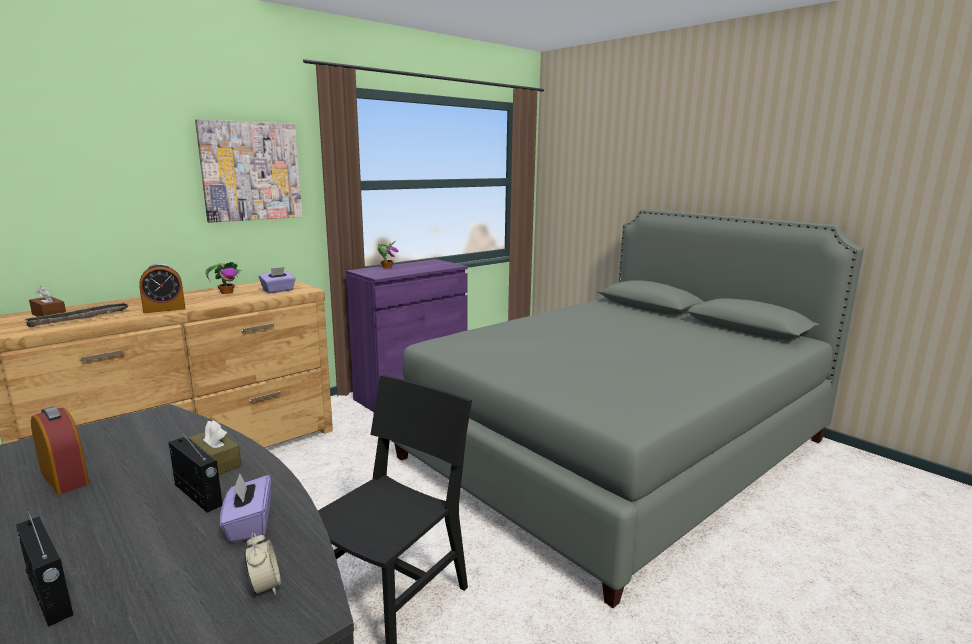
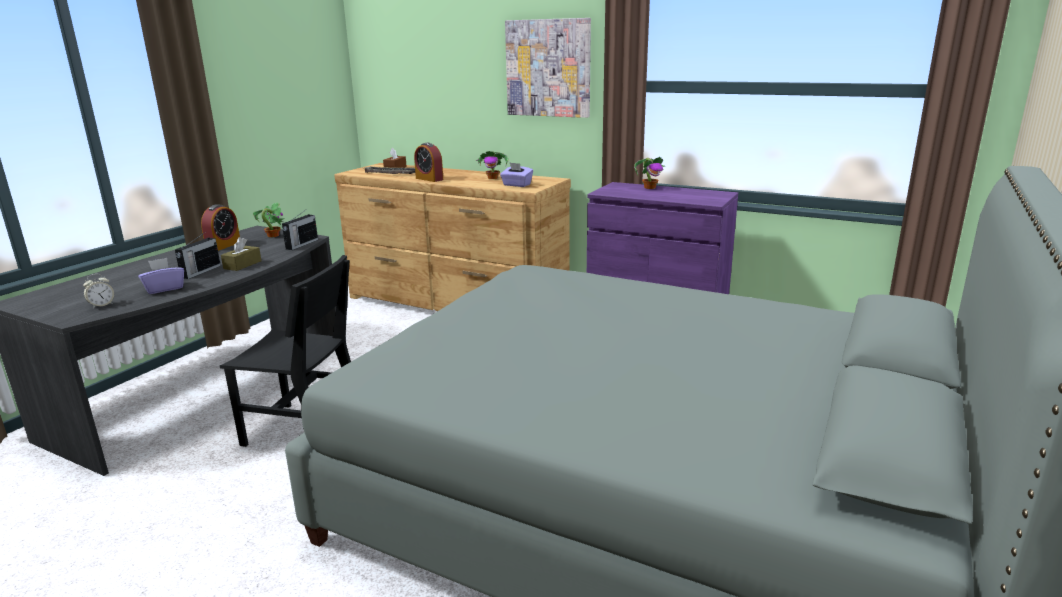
camera: 70 degrees right, 5 degrees up
radio [16,509,73,627] -> radio moved to [282,211,318,250]
none -> potted plant [253,202,285,237]

